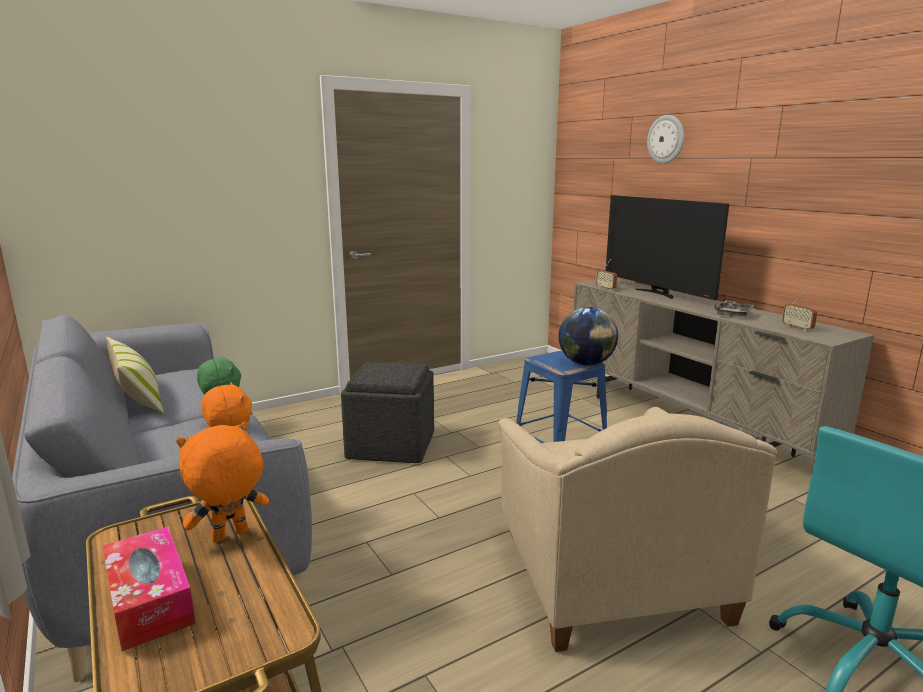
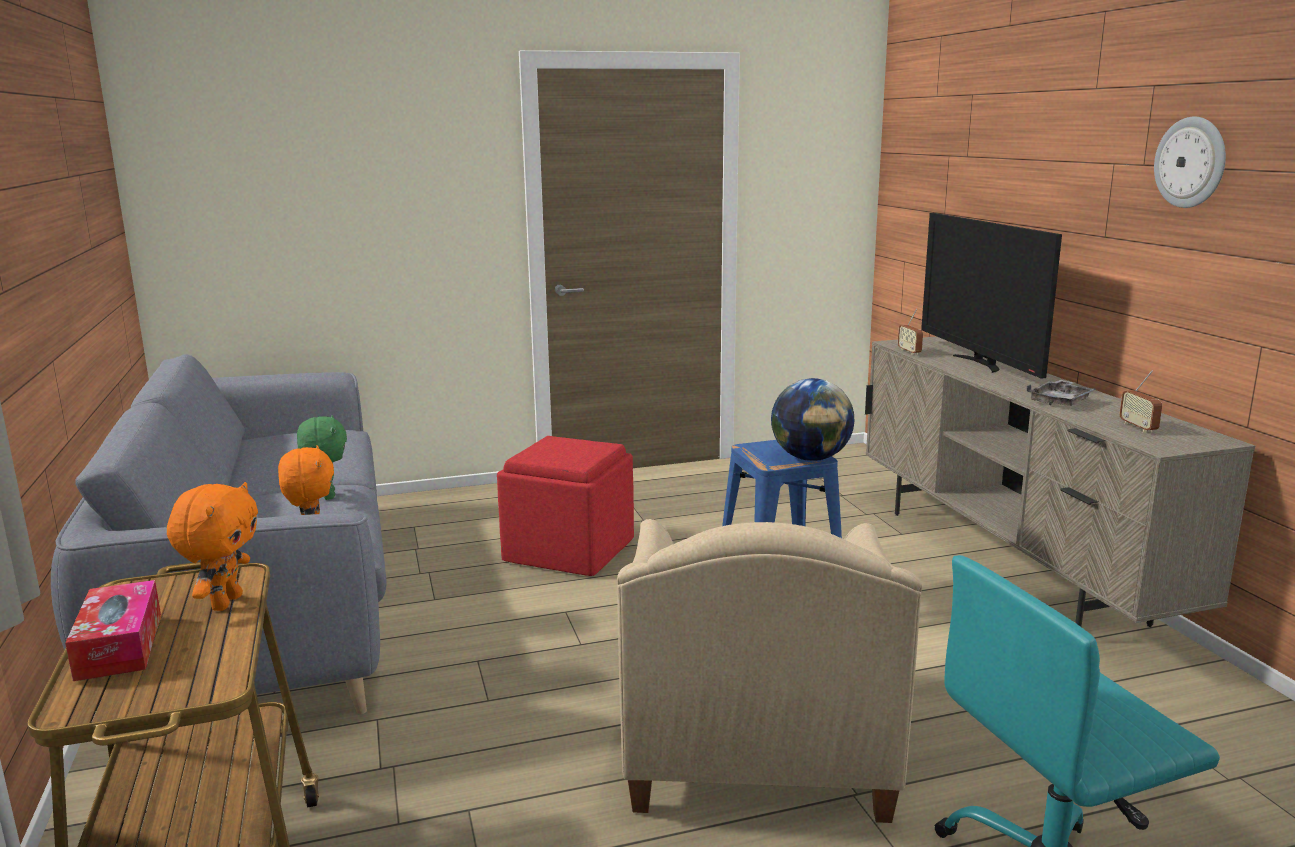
camera: 15 degrees right, 0 degrees up
pillow [105,336,164,414] -> none
orange plush toy [176,422,269,543] -> orange plush toy turned 120 degrees clockwise [167,482,258,611]
grey ottoman [341,362,434,463] -> red ottoman [497,436,634,576]
wall clock [647,115,684,164] -> wall clock moved to [1154,117,1226,208]

